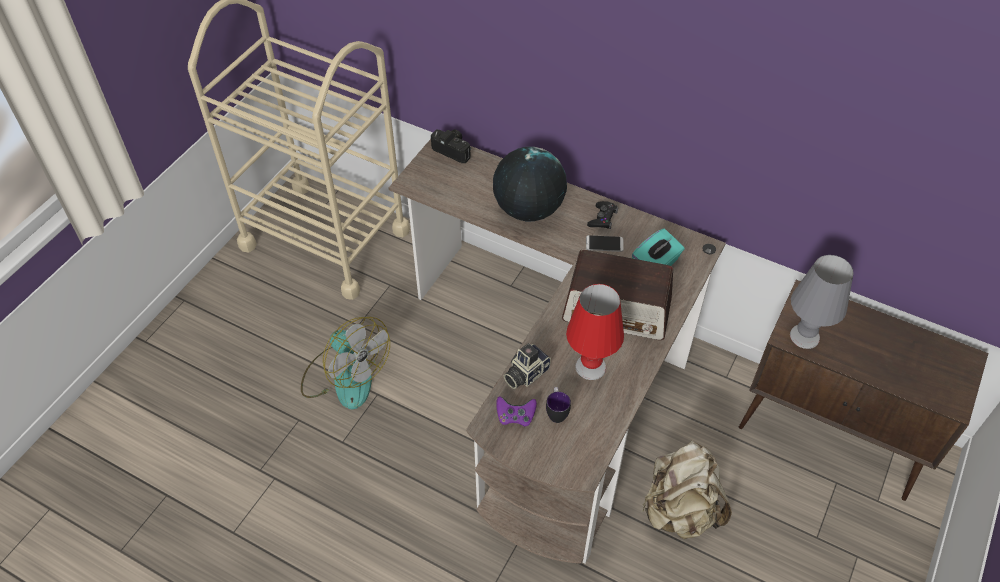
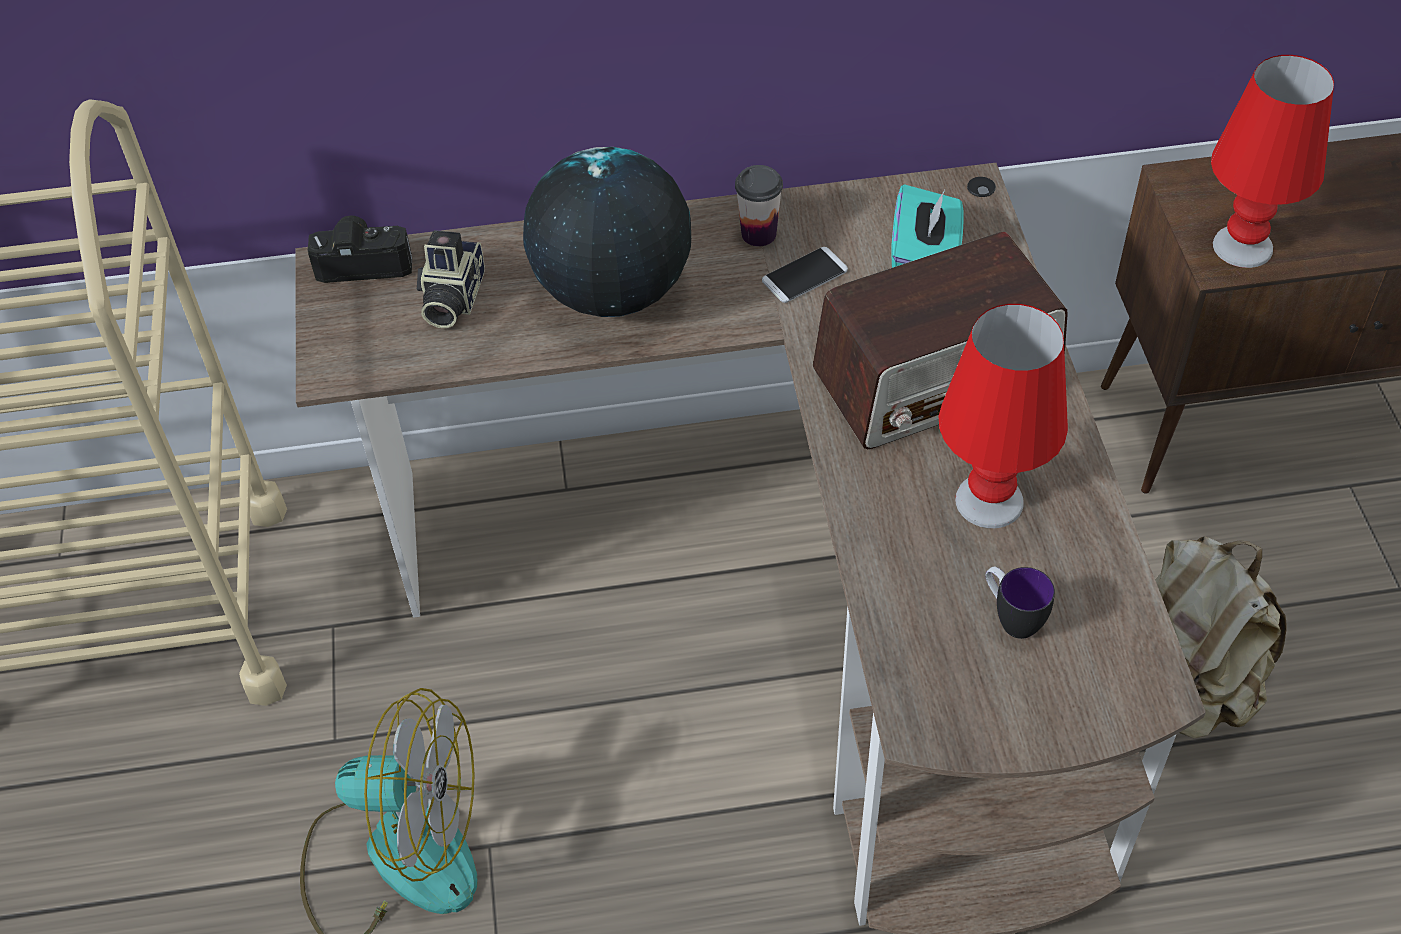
camera: 35 degrees left, 0 degrees up
purple game controller [496,396,537,426] -> none
camera [504,343,551,389] -> camera moved to [417,230,485,328]
black game controller [587,201,618,229] -> cup [735,165,783,246]
grey table lamp [790,255,854,349] -> red table lamp [1211,55,1334,268]

